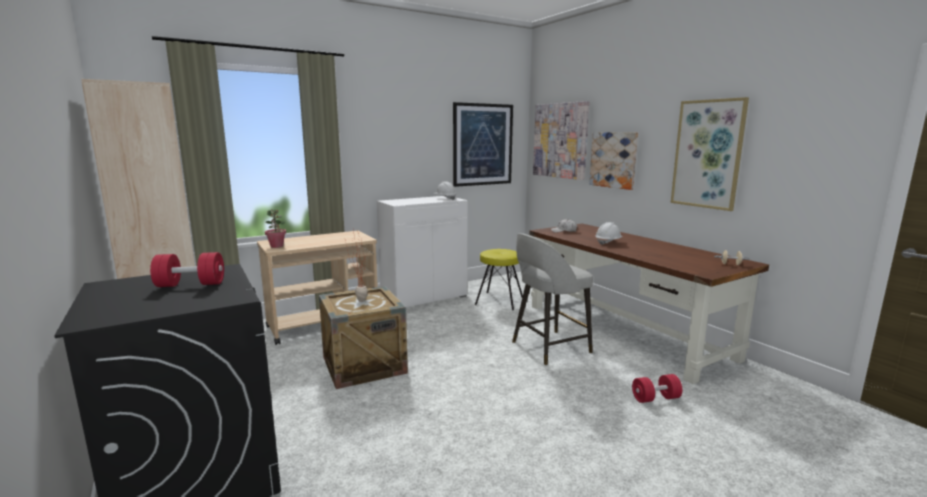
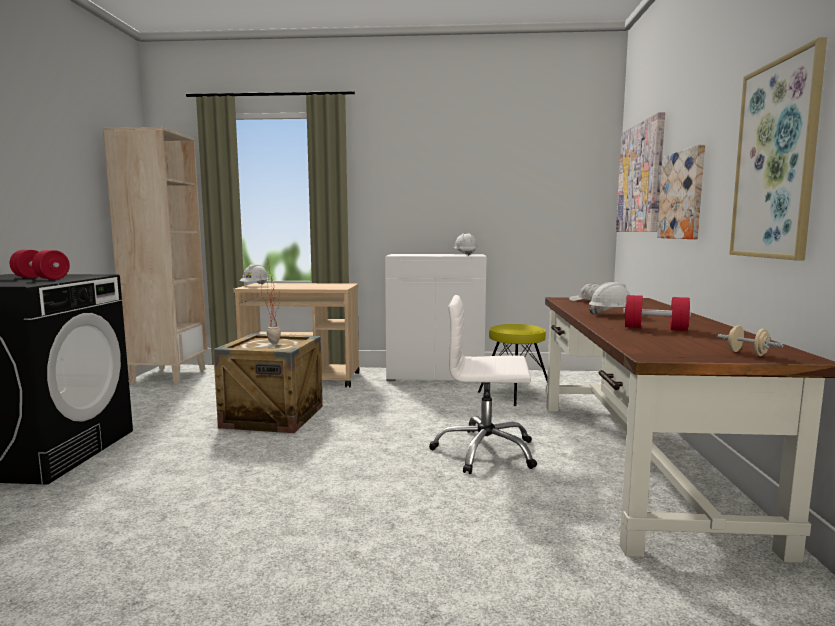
camera: 35 degrees right, 5 degrees down
potted plant [265,209,286,248] -> white hard hat [240,264,268,285]
picture [453,102,513,187] -> none
grey stool [512,233,593,365] -> white office chair [429,295,537,474]
red dumbbell [632,374,682,403] -> red dumbbell moved to [623,295,691,331]

